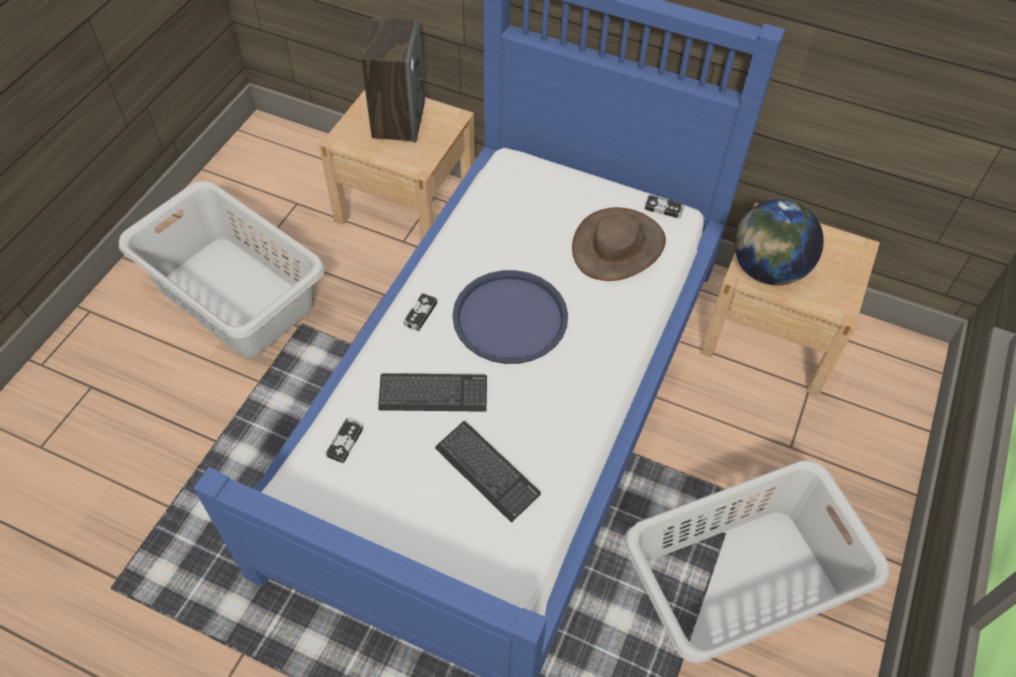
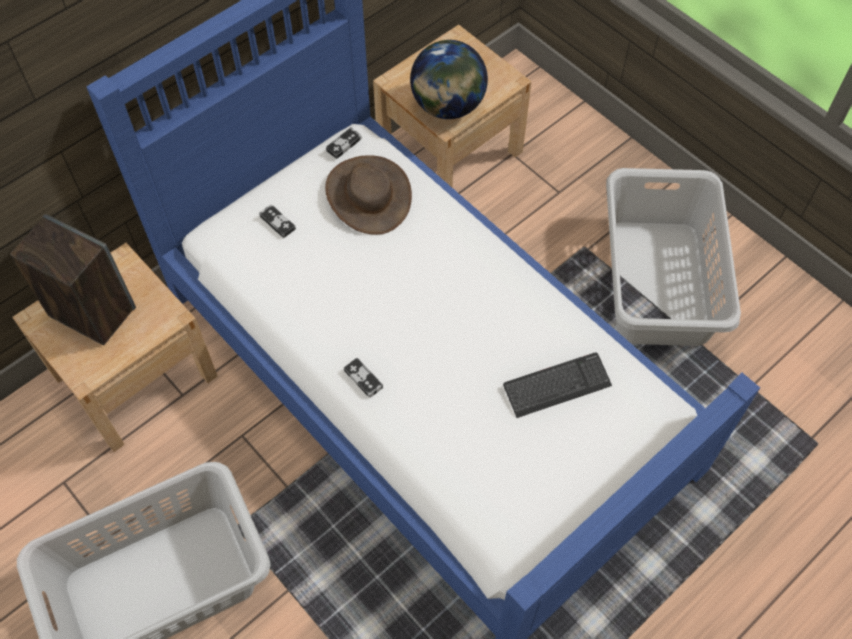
camera: 65 degrees left, 5 degrees up
game controller [326,418,364,463] -> game controller moved to [259,204,296,238]
keyboard [378,373,487,412] -> none
blue tray [453,270,568,364] -> none

